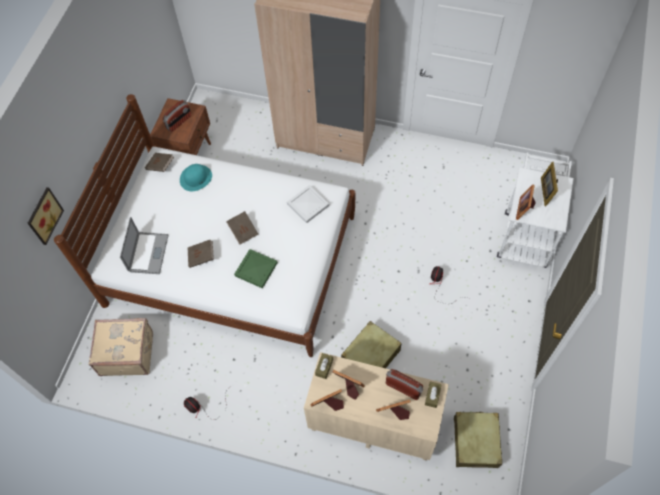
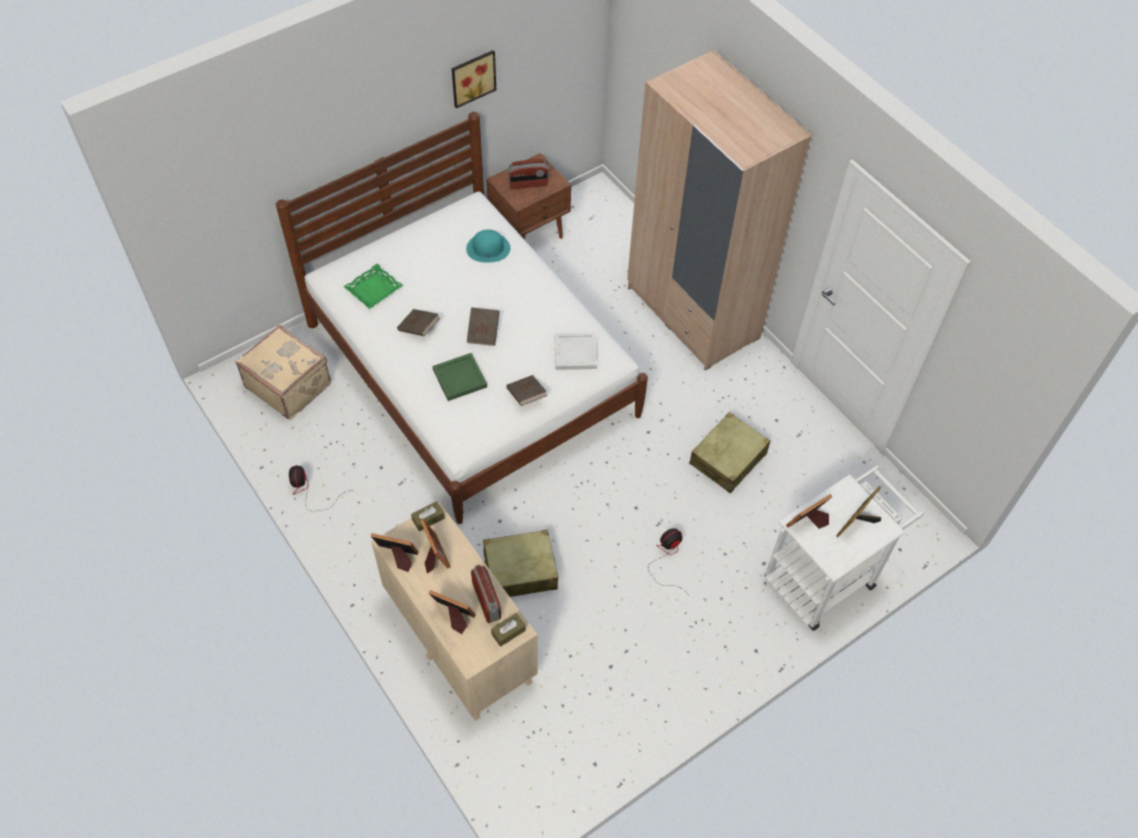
camera: 35 degrees right, 5 degrees down
picture [28,187,64,245] -> picture moved to [452,50,496,108]
laptop [120,217,169,274] -> green tray [344,264,403,309]
brown book [145,153,174,172] -> brown book moved to [506,375,547,406]
beige suitcase [454,412,502,468] -> beige suitcase moved to [689,412,770,493]

